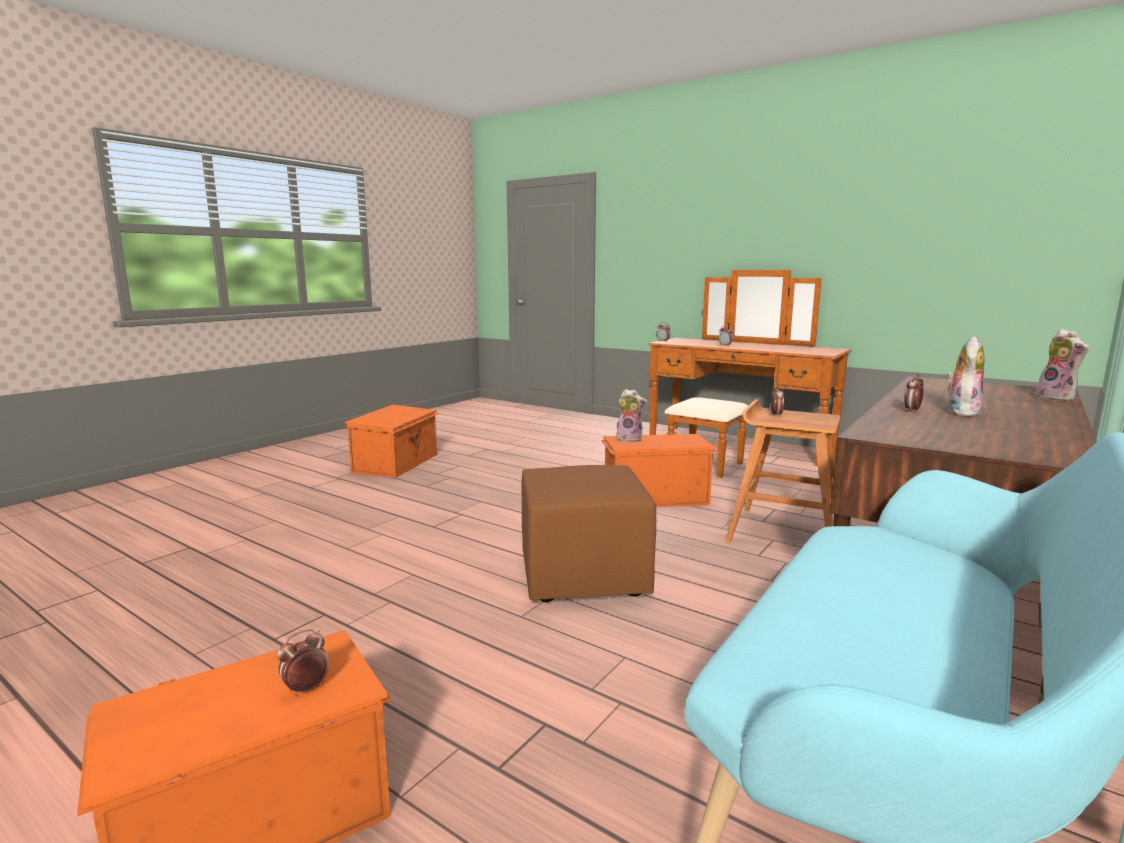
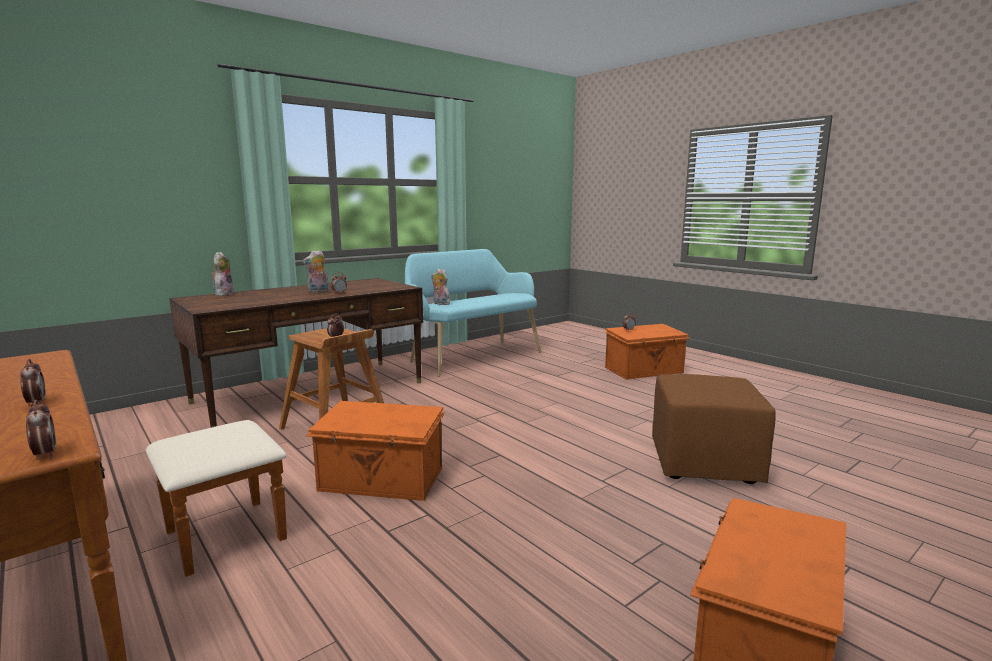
camera: 165 degrees left, 0 degrees up
brown ottoman [521,465,656,602] -> brown ottoman moved to [652,374,776,484]
plush toy [616,389,648,442] -> plush toy moved to [431,269,450,305]

